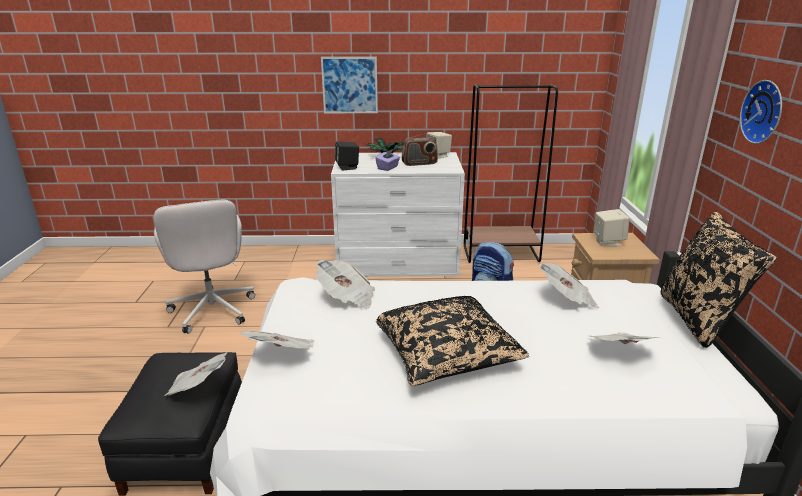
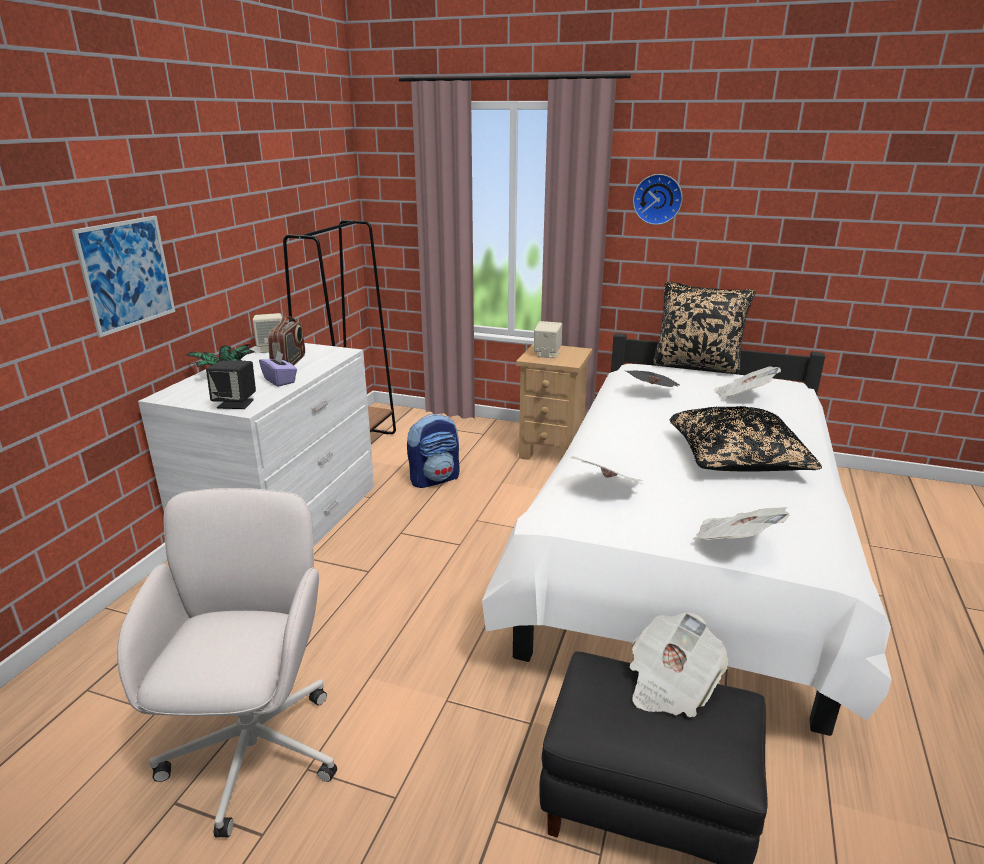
camera: 70 degrees left, 0 degrees up
white office chair [154,200,255,334] -> white office chair turned 90 degrees counterclockwise [117,488,337,838]

